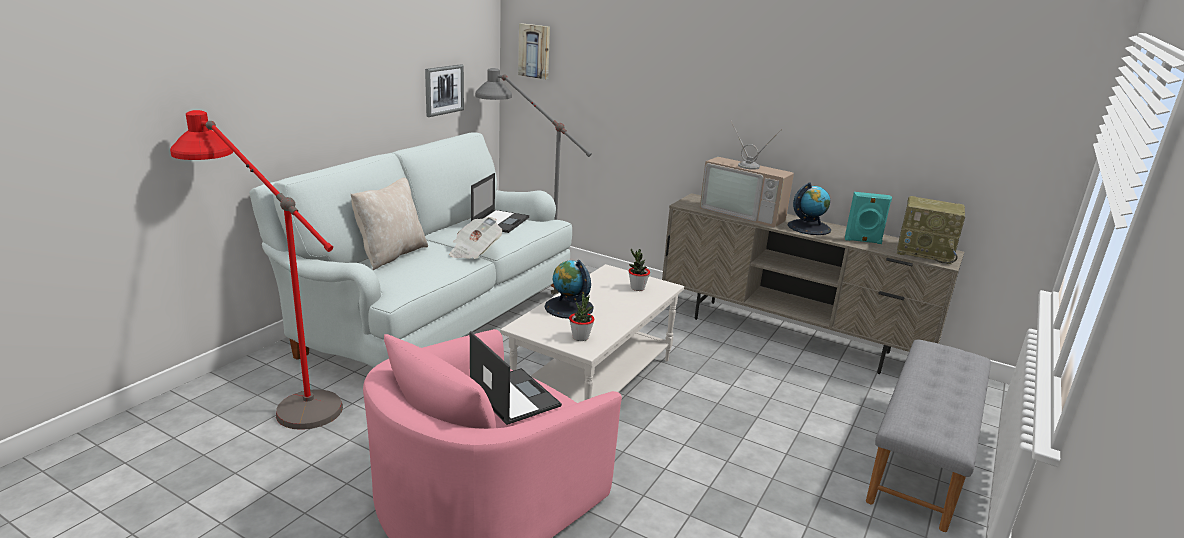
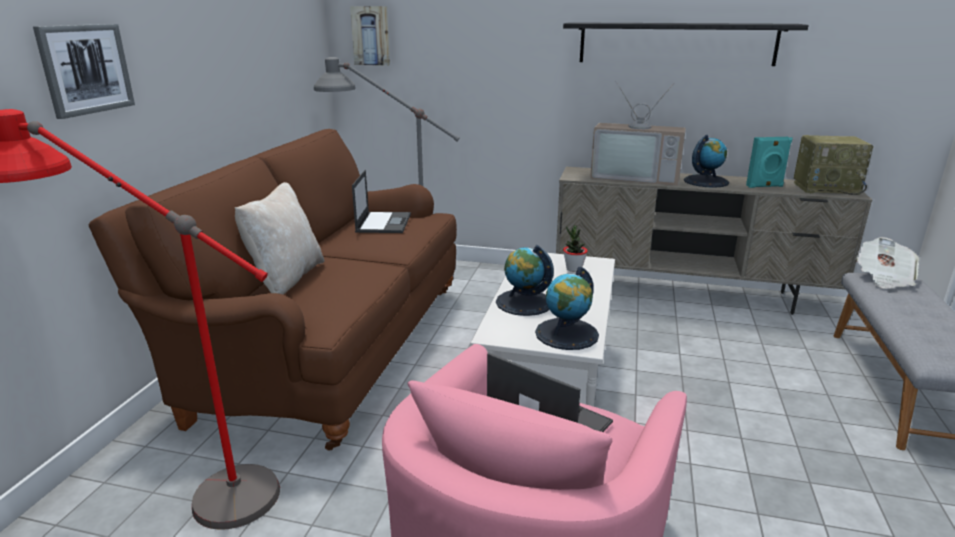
camera: 15 degrees left, 0 degrees up
white sofa [249,132,572,367] -> brown sofa [88,129,457,451]
picture [425,64,464,117] -> picture moved to [33,24,135,119]
newspaper [449,217,502,259] -> newspaper moved to [856,237,919,289]
potted plant [569,294,595,341] -> globe [535,267,599,350]
none -> black shelf [563,22,809,66]

